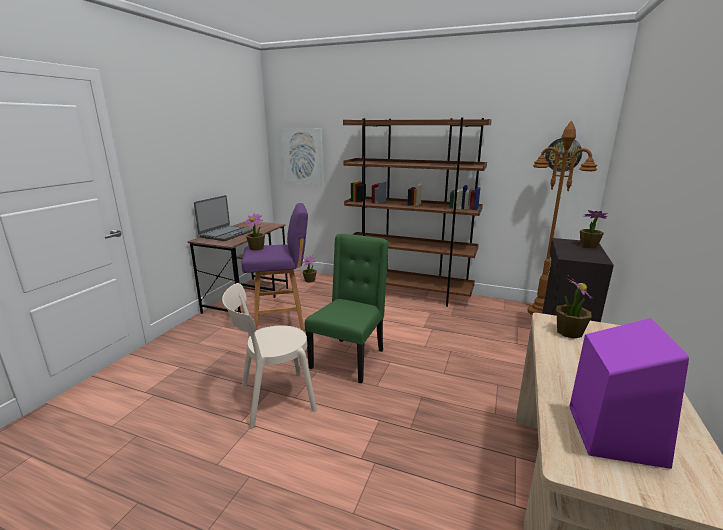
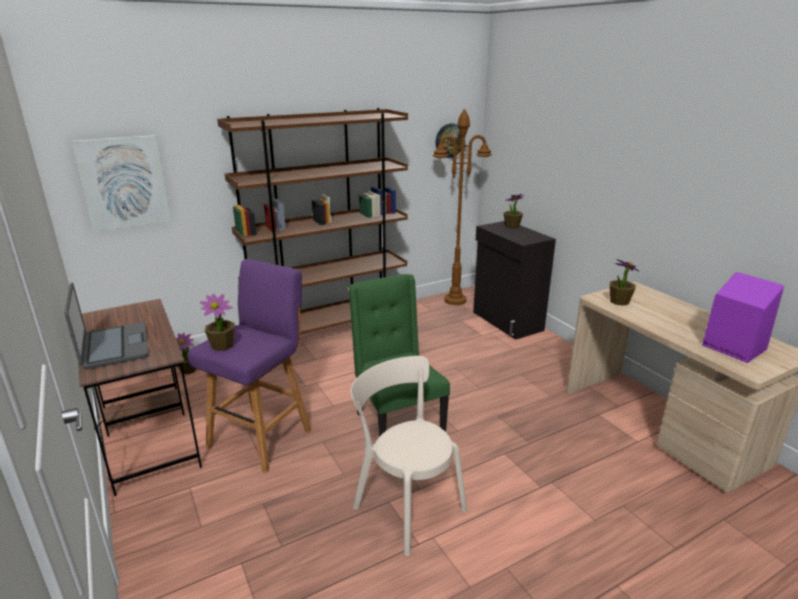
camera: 50 degrees left, 5 degrees up
beige chair [222,283,317,429] -> beige chair turned 120 degrees clockwise [350,356,467,556]

